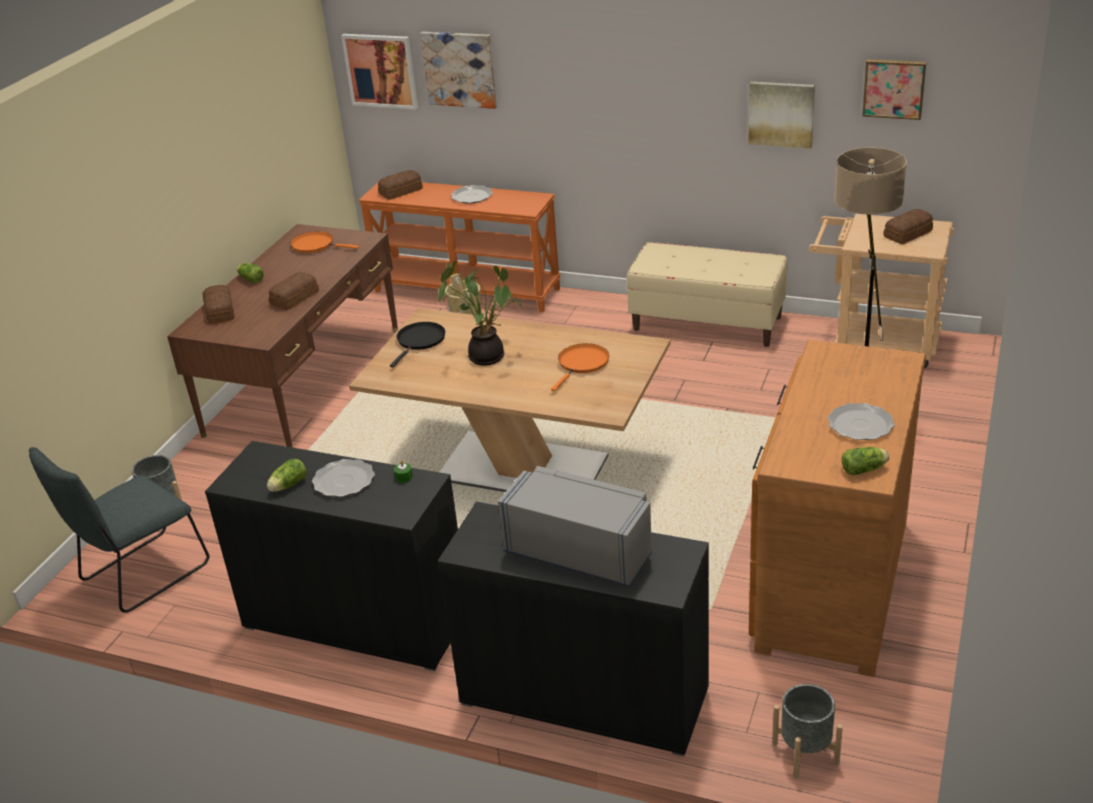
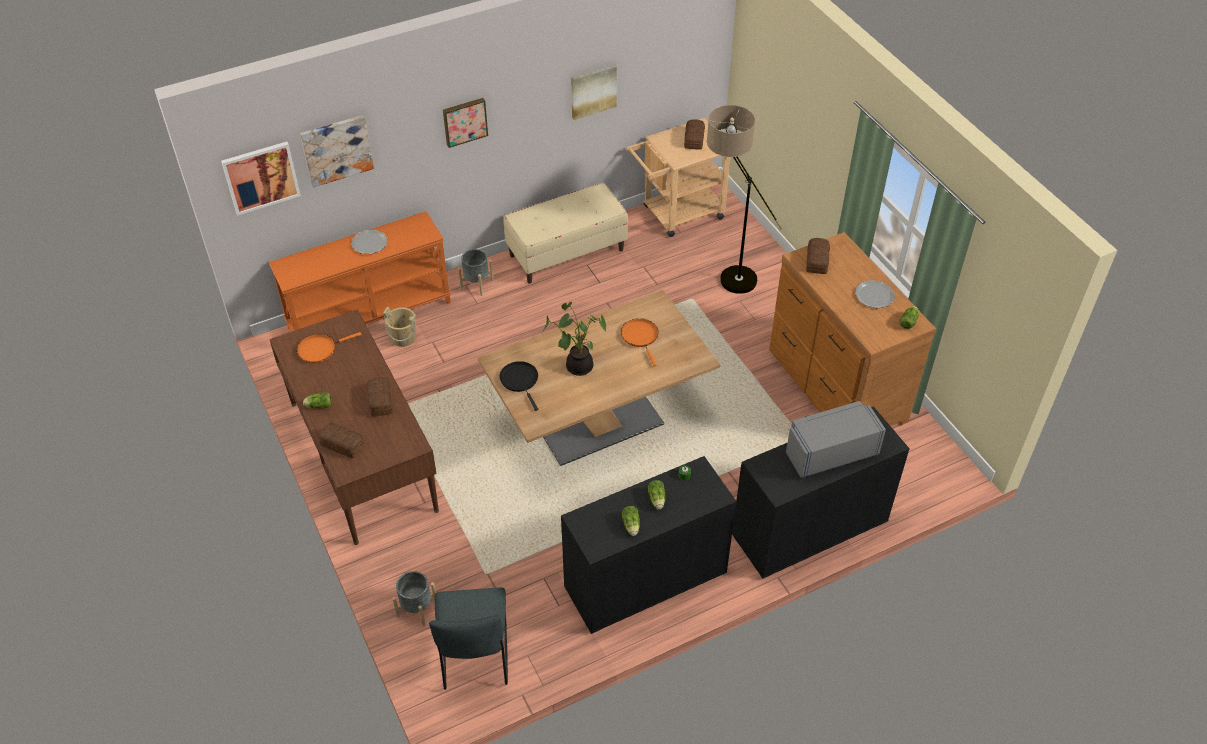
camera: 50 degrees left, 15 degrees up
plate [312,459,375,497] -> lettuce [648,480,665,510]
bread [378,170,423,200] -> bread moved to [806,238,830,274]
grey planter [772,684,843,779] -> grey planter moved to [458,249,494,296]
picture [862,59,926,120] -> picture moved to [443,98,488,148]

